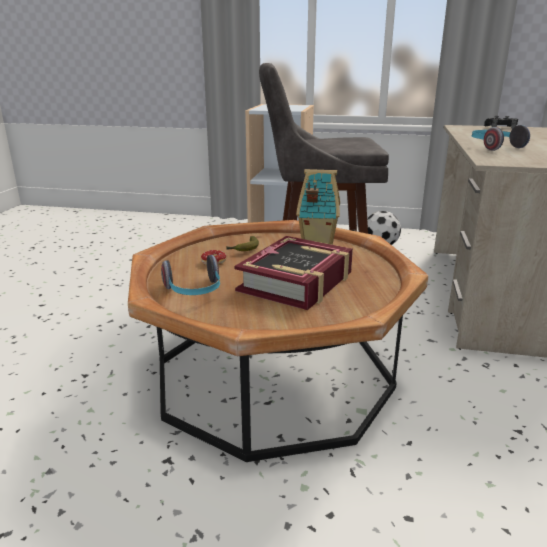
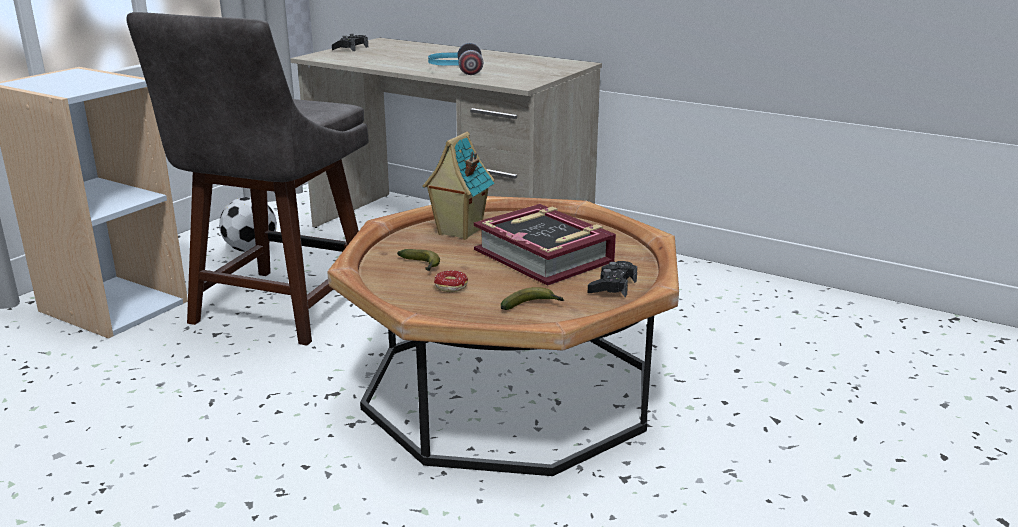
camera: 70 degrees left, 0 degrees up
headphones [161,255,220,295] -> banana [501,287,564,310]
none -> black game controller [588,261,637,297]

